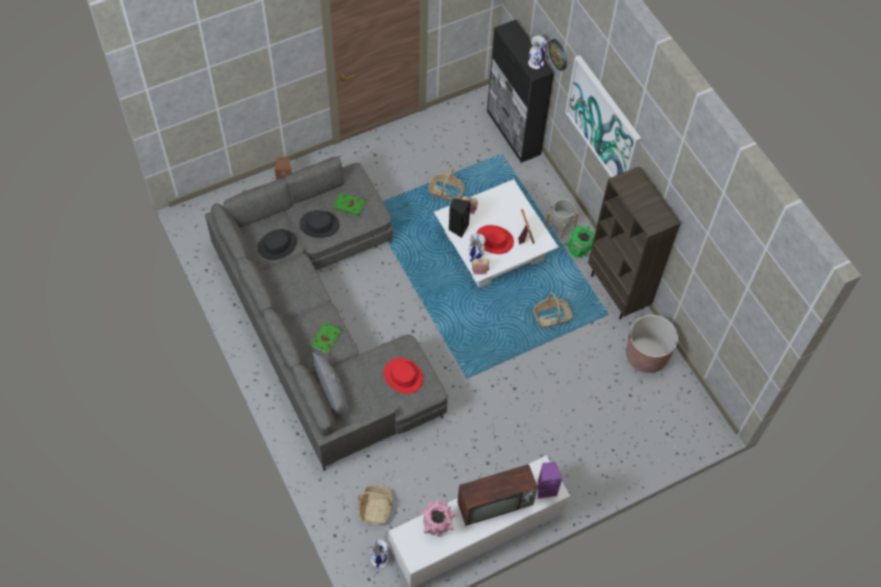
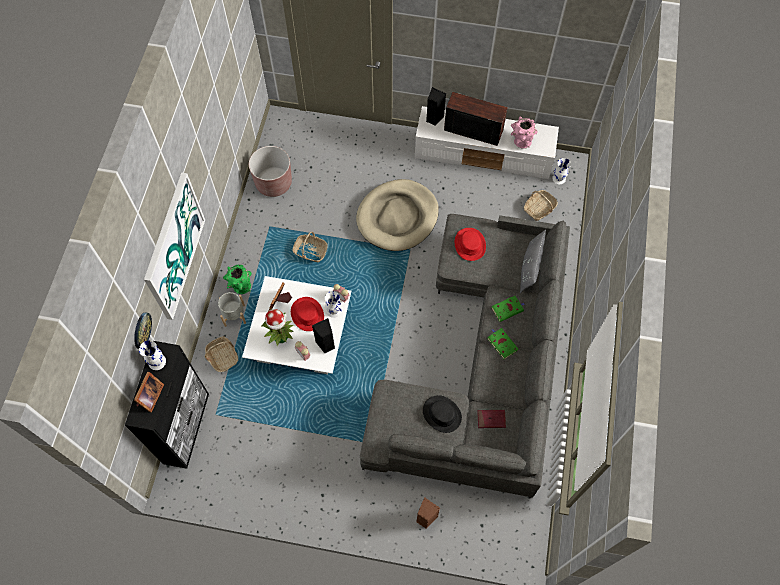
camera: 140 degrees left, 5 degrees up
black hat [258,229,297,260] -> red book [477,410,506,428]
green book [334,193,368,216] -> green book moved to [487,328,519,360]
basket [428,168,465,202] -> basket moved to [205,336,238,372]
purple speaker [538,462,563,499] -> black speaker [426,87,446,125]
brown bookcase [588,166,680,319] -> none
none -> picture frame [134,372,164,413]
none -> potted plant [261,309,294,346]
none -> beige dog bed [356,179,439,251]

